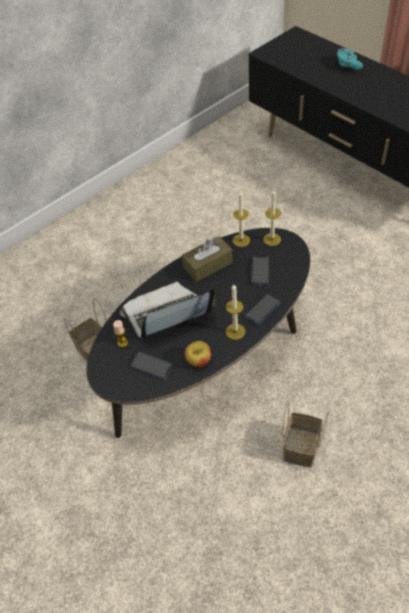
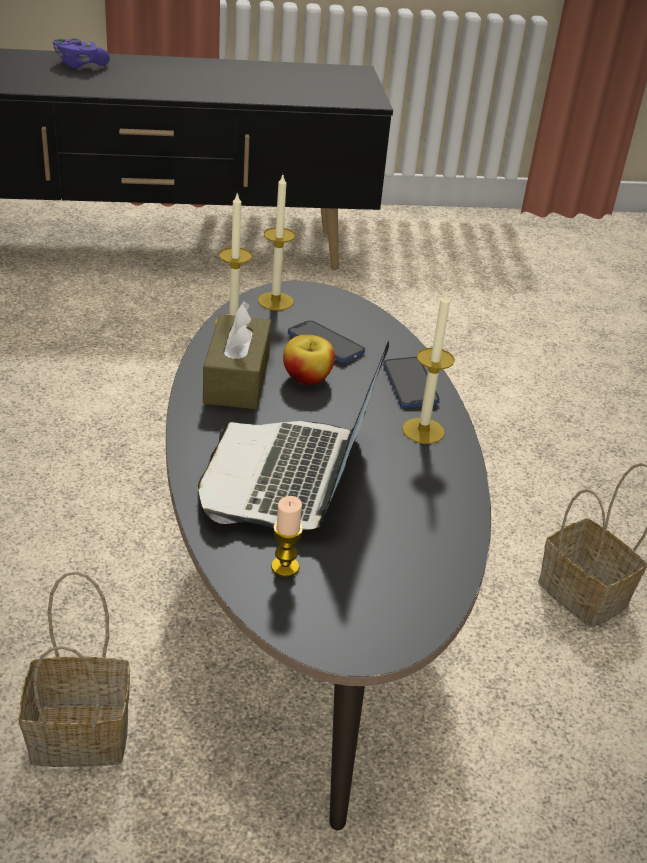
camera: 60 degrees left, 15 degrees down
phone [130,351,173,380] -> none
apple [184,341,211,368] -> apple moved to [283,335,335,385]
turquoise game controller [337,48,363,70] -> purple game controller [53,38,110,68]

